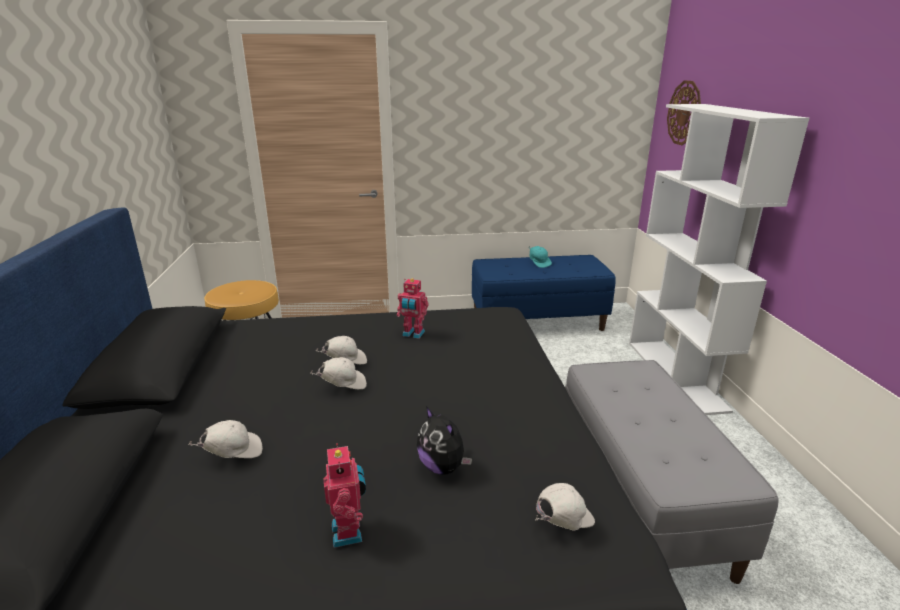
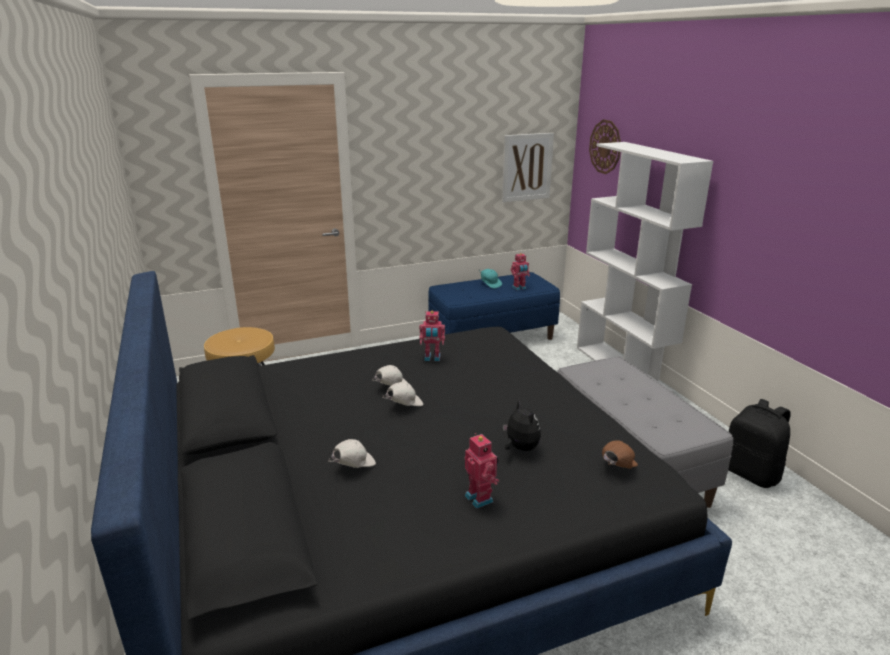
camera: 15 degrees left, 0 degrees up
plush toy [417,406,472,475] -> plush toy turned 150 degrees counterclockwise [502,400,541,451]
white cap [535,483,595,530] -> brown cap [602,440,638,469]
none -> picture [502,133,554,202]
none -> toy robot [511,253,530,290]
none -> black backpack [728,399,791,488]

